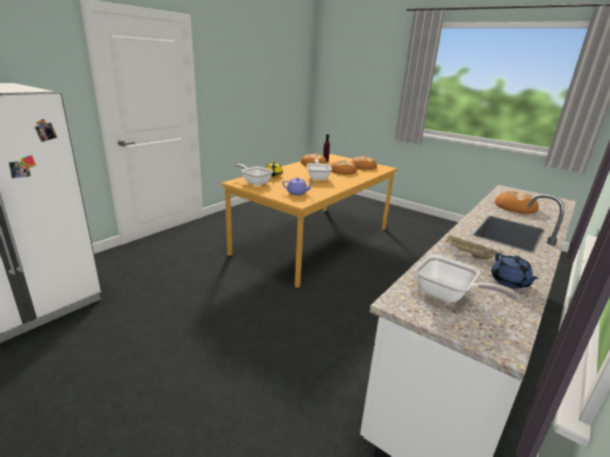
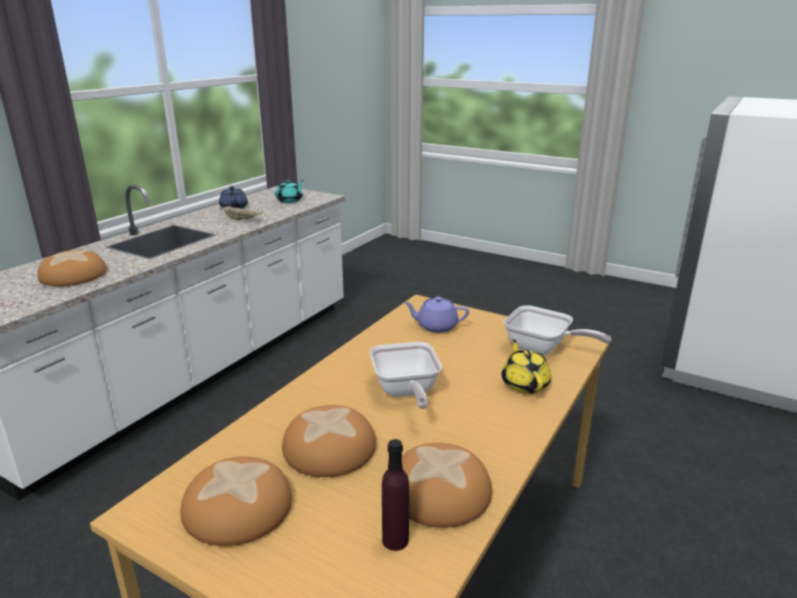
camera: 175 degrees right, 0 degrees up
frying pan [415,255,520,303] -> turquoise teapot [274,180,303,203]

